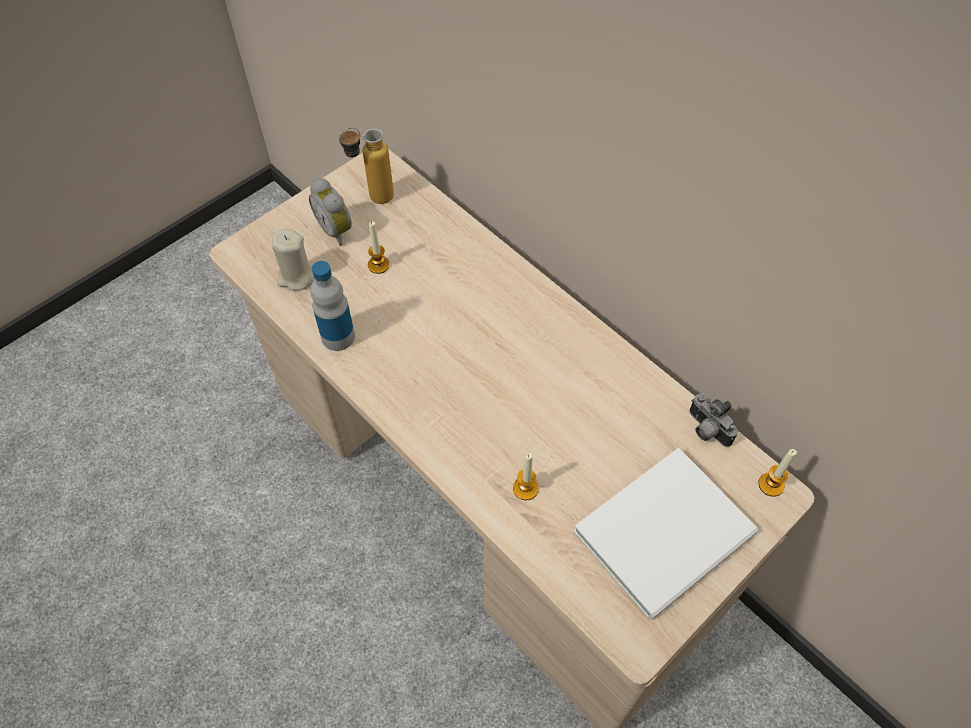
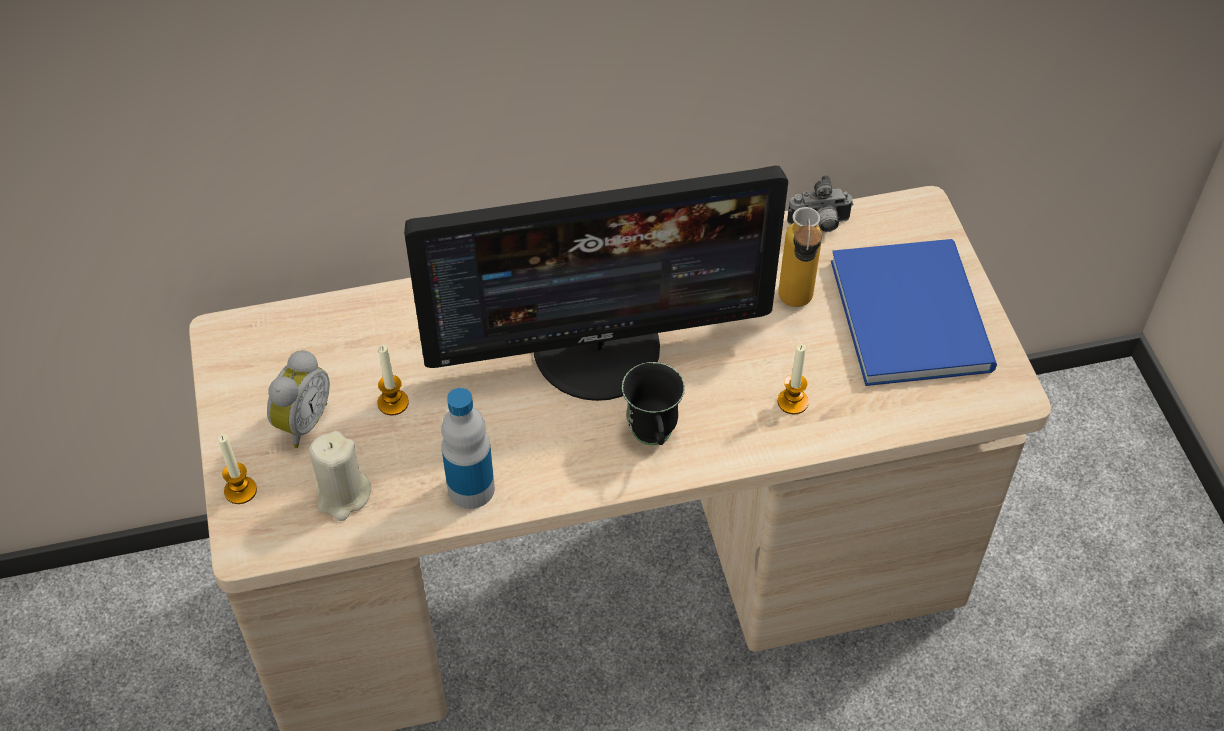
camera: 60 degrees left, 5 degrees down
alarm clock [309,178,352,246] -> alarm clock turned 60 degrees counterclockwise [267,350,330,448]
bottle [338,127,394,204] -> bottle moved to [778,207,822,307]
white book [574,448,758,620] -> blue book [831,239,997,386]
candle [758,449,797,497] -> candle moved to [218,434,257,504]
none -> monitor [404,166,788,401]
none -> black mug [622,362,685,445]

